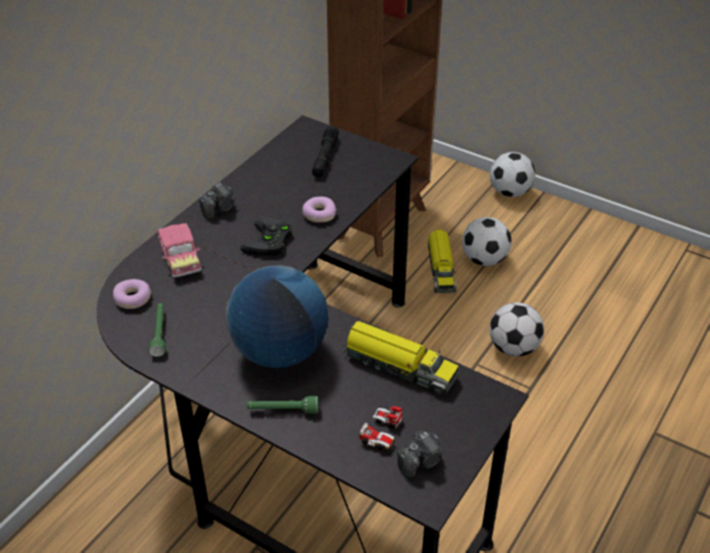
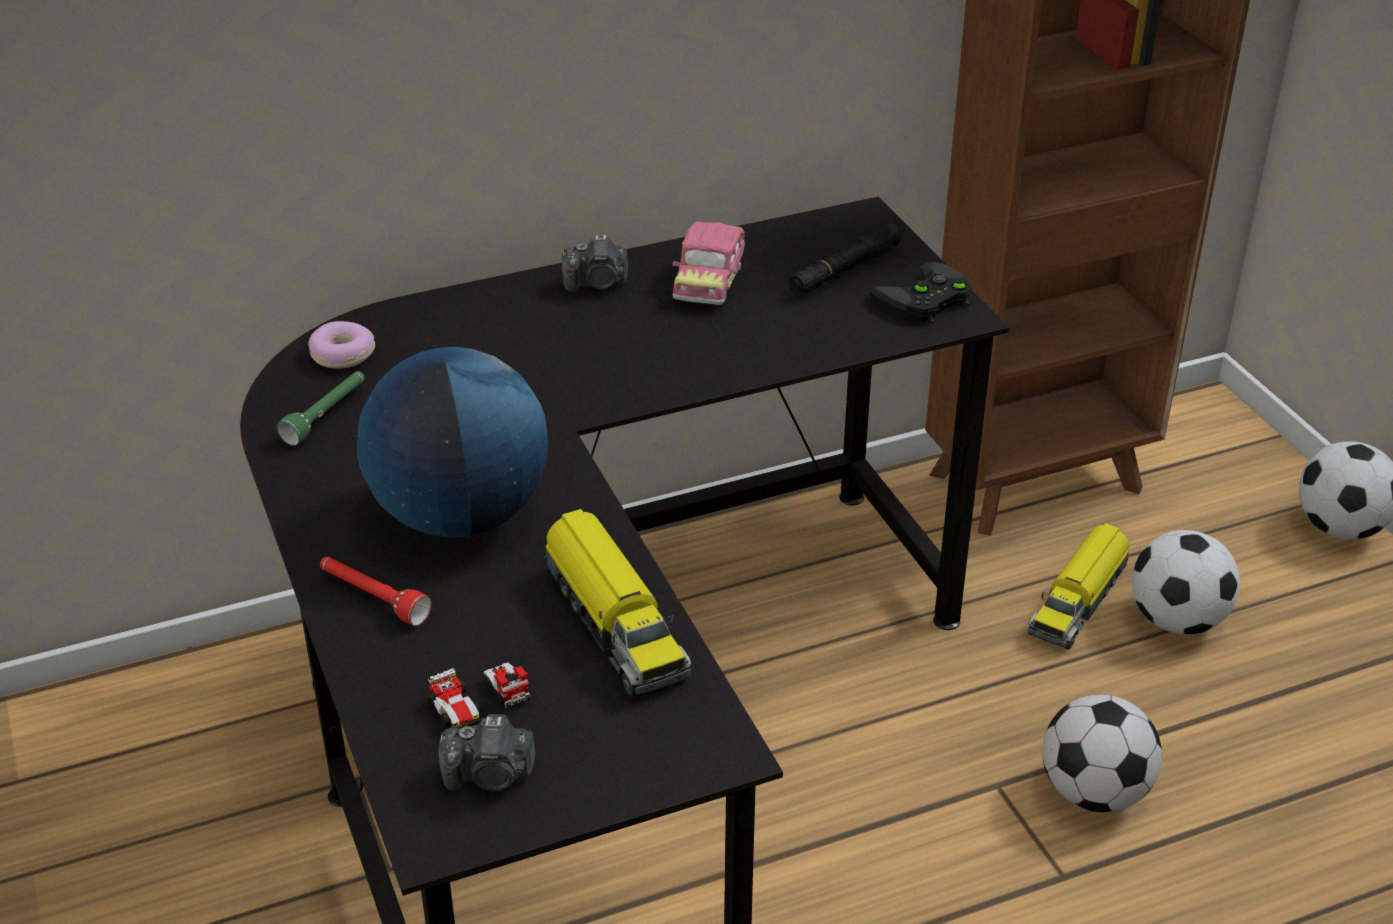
camera: 35 degrees right, 5 degrees down
toy car [157,223,202,278] -> toy car moved to [672,222,745,305]
black game controller [240,218,293,256] -> black game controller moved to [870,262,972,323]
green flashlight [247,396,318,414] -> red flashlight [320,556,432,626]
donut [302,197,336,223] -> none

